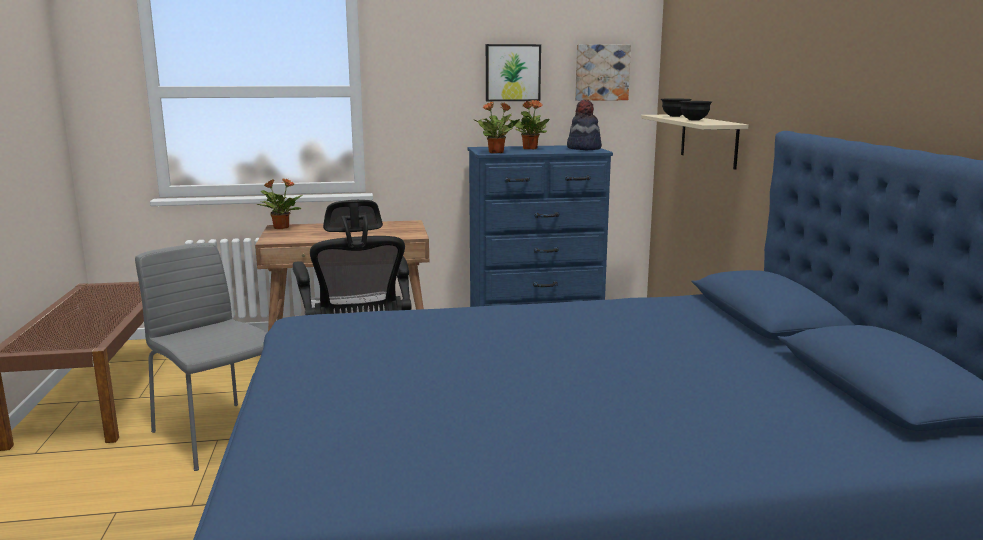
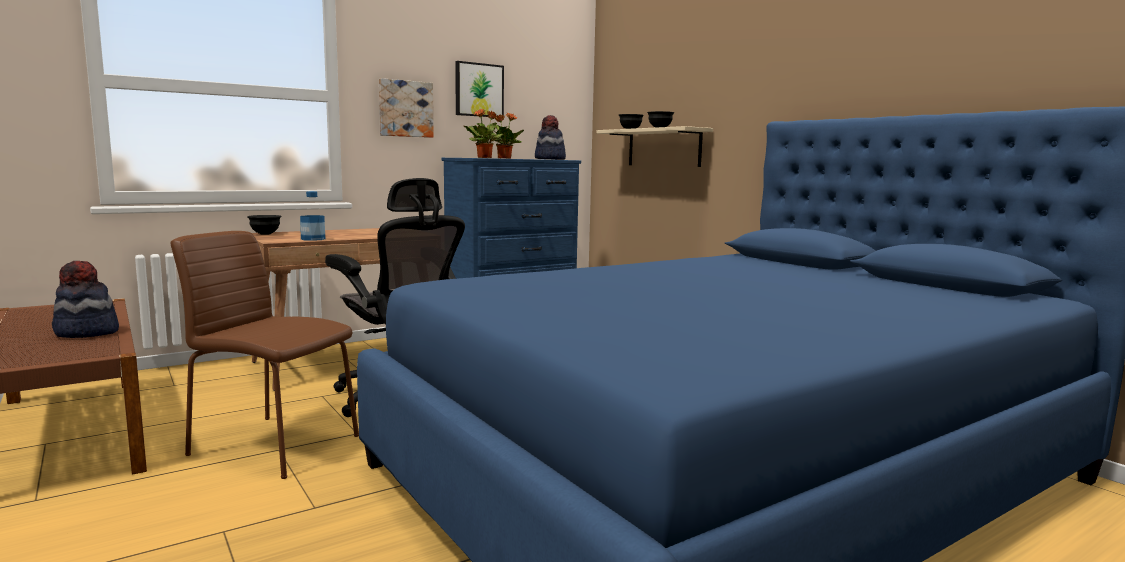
camera: 25 degrees left, 5 degrees down
grey chair [135,243,267,471] -> brown chair [170,231,359,479]
potted plant [256,178,302,229] -> black bowl [247,215,281,235]
picture [575,44,631,101] -> picture moved to [379,78,434,138]
none -> hat [52,261,119,338]
none -> bottle [300,191,325,241]

